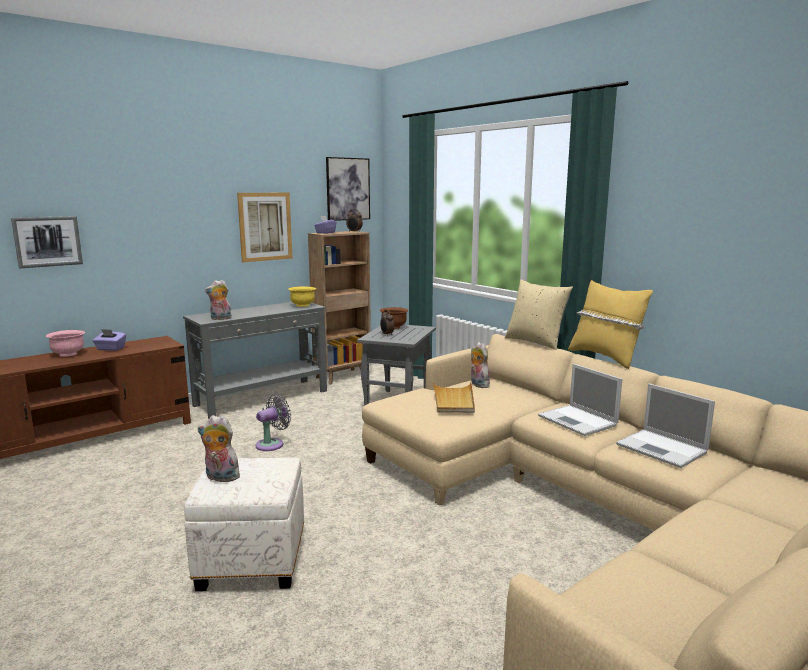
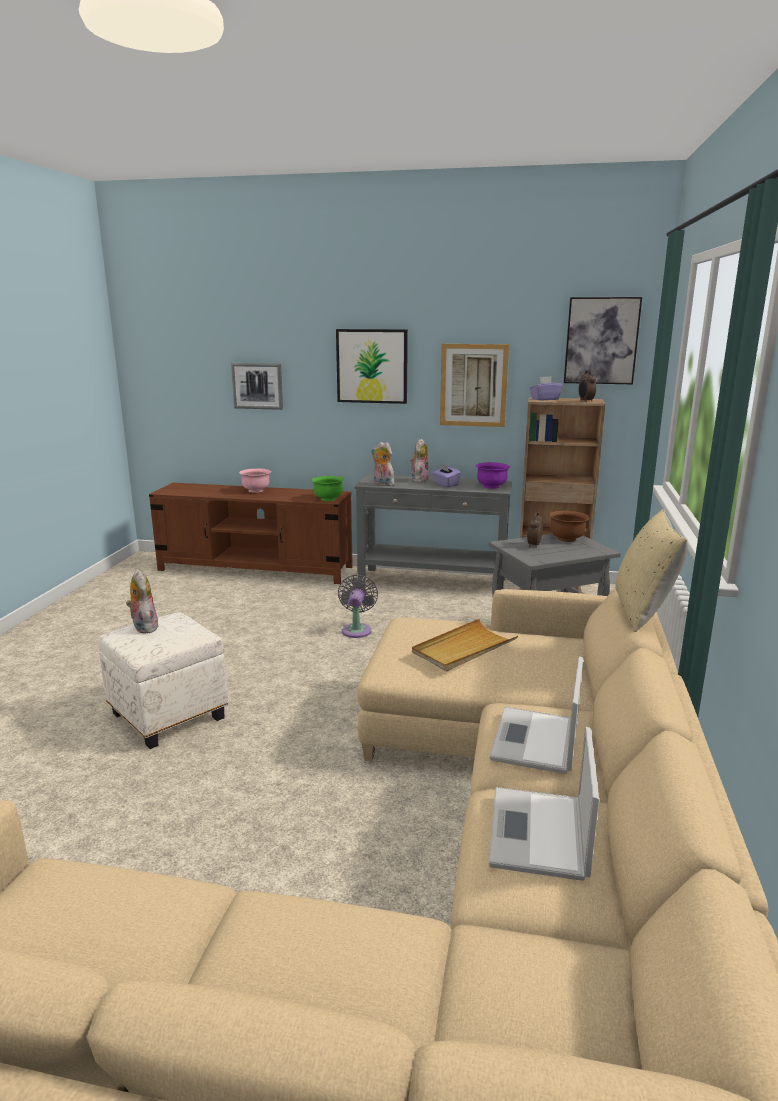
camera: 50 degrees right, 5 degrees up
purple tissue box [93,329,126,351] -> purple tissue box moved to [432,463,461,487]
grey fan [256,394,291,451] -> grey fan turned 90 degrees counterclockwise [338,575,378,638]
yellow bowl [288,286,316,307] -> purple bowl [476,462,510,489]
plush toy [471,342,490,388] -> plush toy moved to [410,438,429,483]
yellow pillow [568,280,653,369] -> none
none -> green bowl [311,476,344,501]
none -> picture [336,329,408,404]

